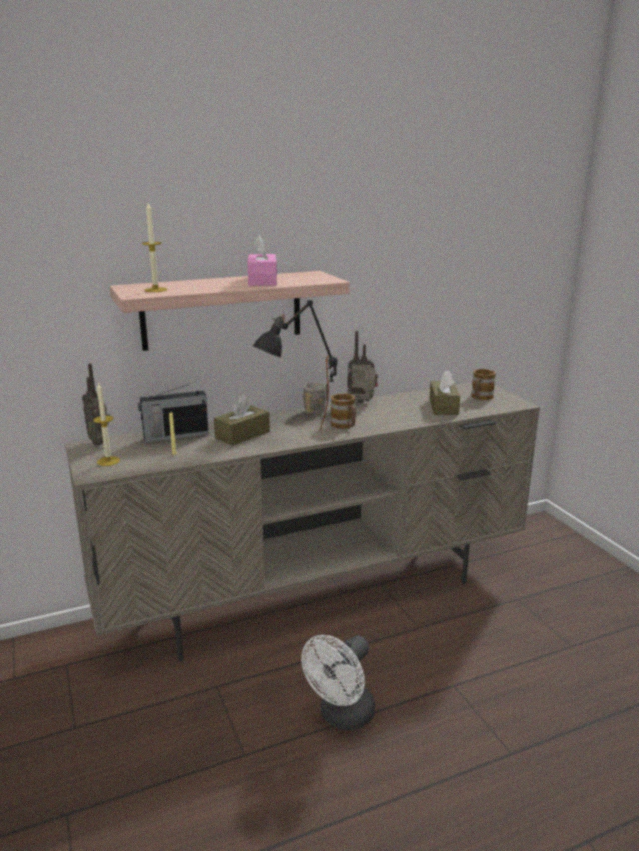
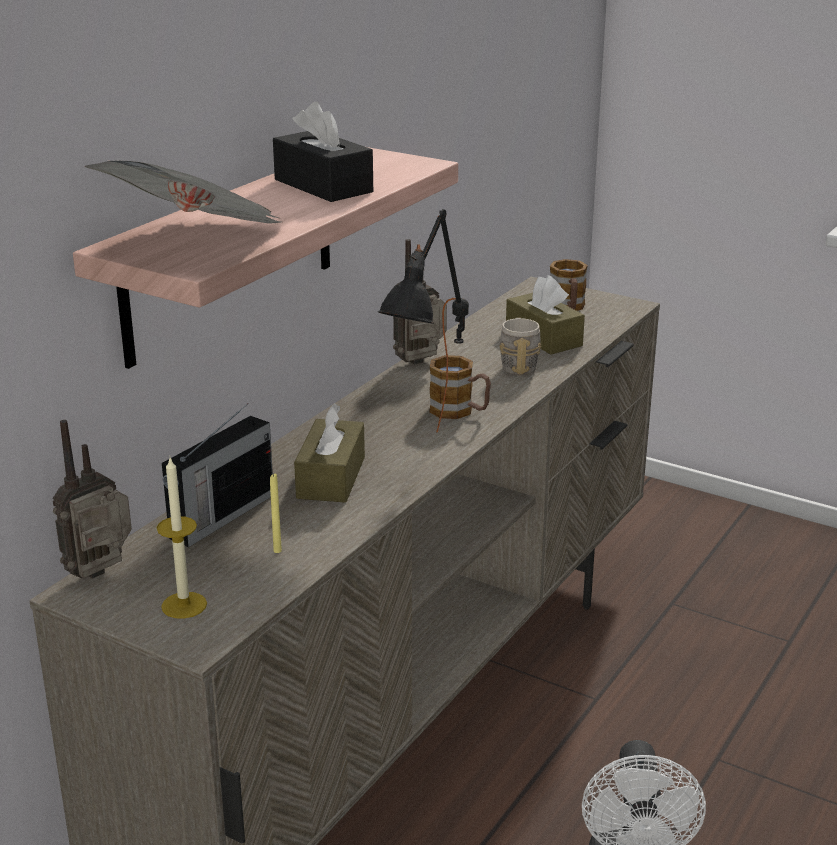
camera: 35 degrees left, 5 degrees up
radio [82,363,110,446] -> radio turned 120 degrees clockwise [53,420,132,579]
candle [142,203,167,292] -> newspaper [84,161,281,223]
pink tissue box [247,235,277,286] -> black tissue box [273,101,373,202]
grey mug [303,382,328,414] -> grey mug moved to [499,318,541,375]

